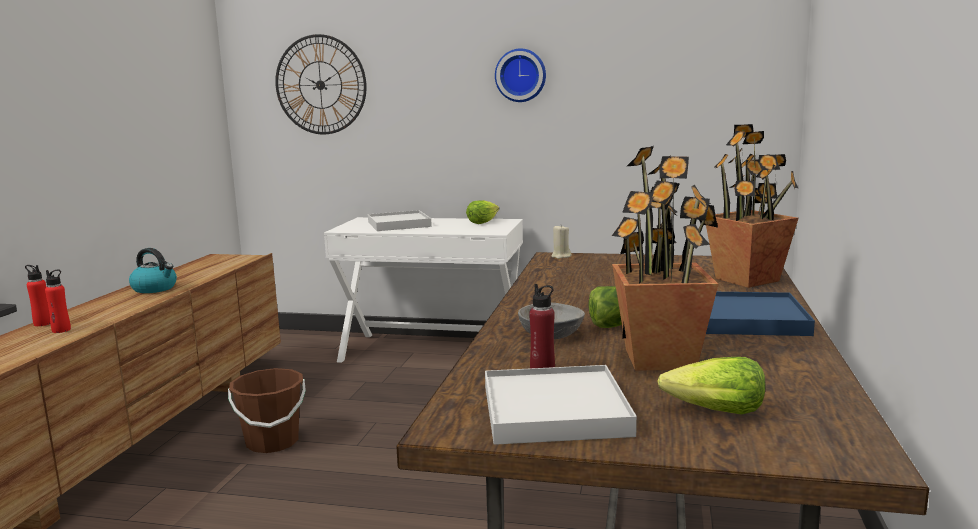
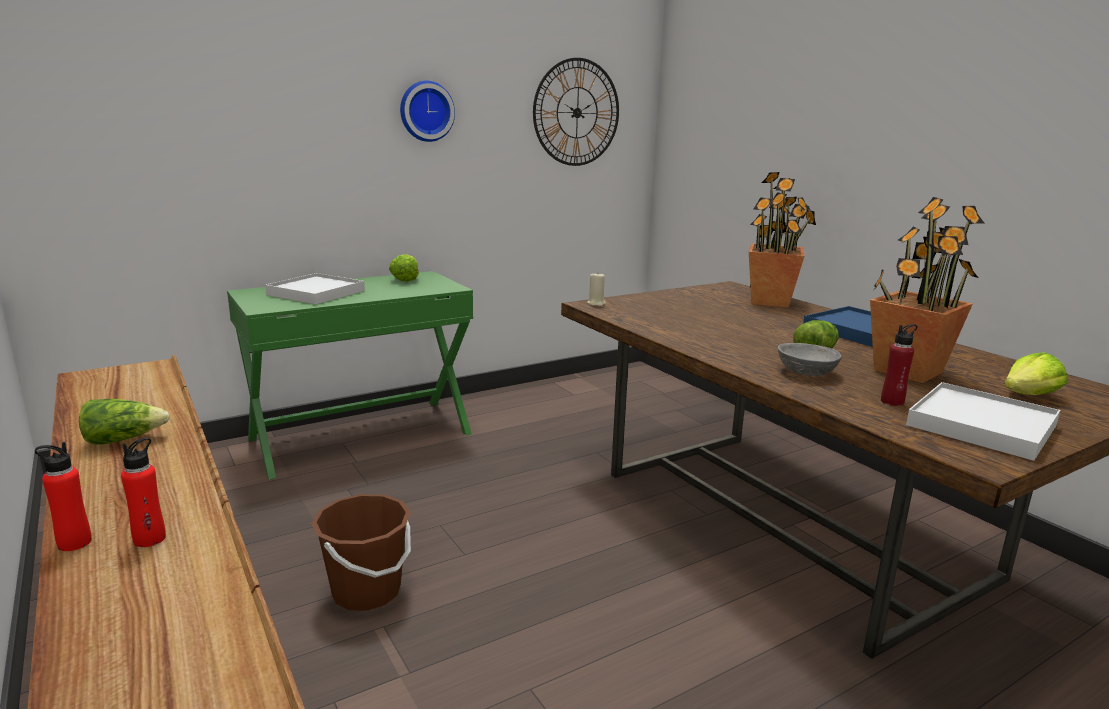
camera: 45 degrees left, 5 degrees up
kettle [129,248,177,293] -> lettuce [79,399,170,444]
wall clock [275,34,367,134] -> wall clock moved to [533,58,619,166]
white console table [324,217,523,363] -> green console table [227,271,473,479]

